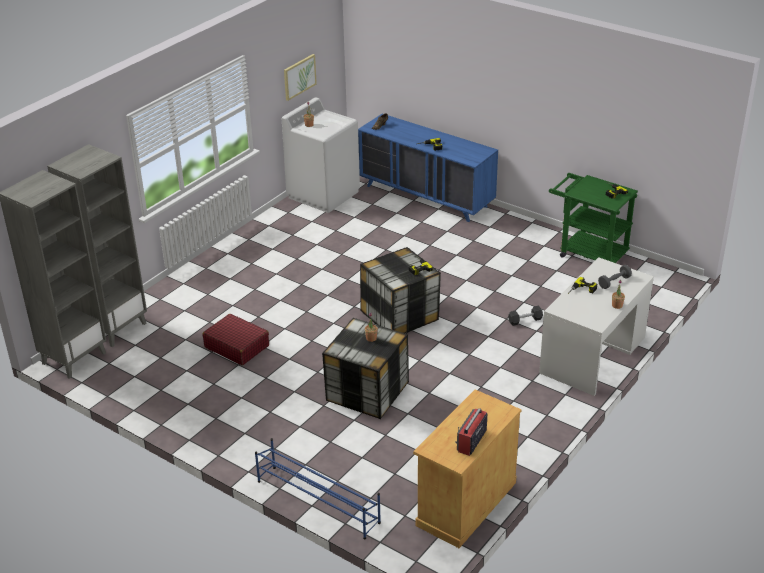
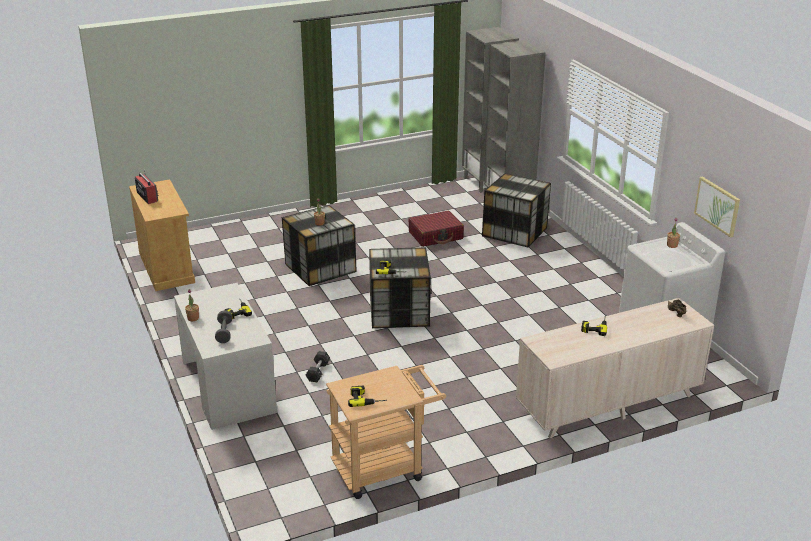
camera: 120 degrees right, 5 degrees down
blue shoe rack [255,438,381,539] -> none
blue dresser [358,114,498,222] -> beige dresser [516,298,714,438]
green cart [549,173,638,263] -> beige cart [326,365,446,499]
none -> storage box [482,173,551,247]

